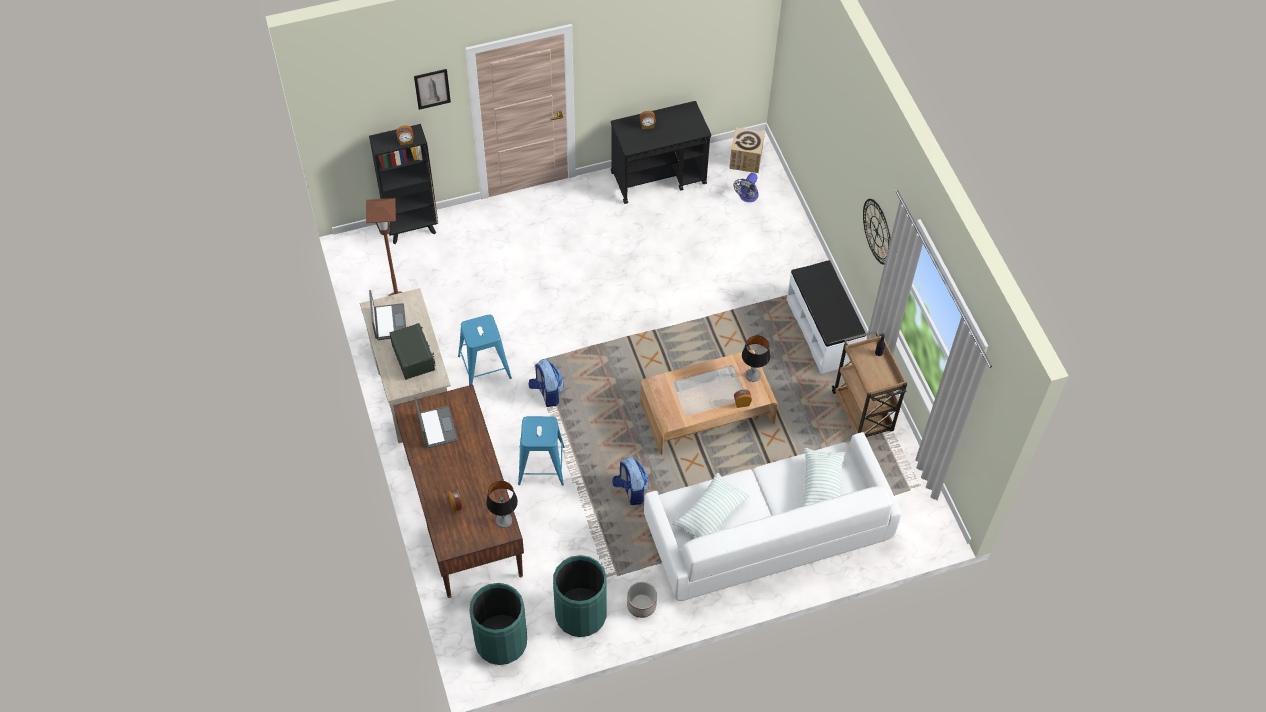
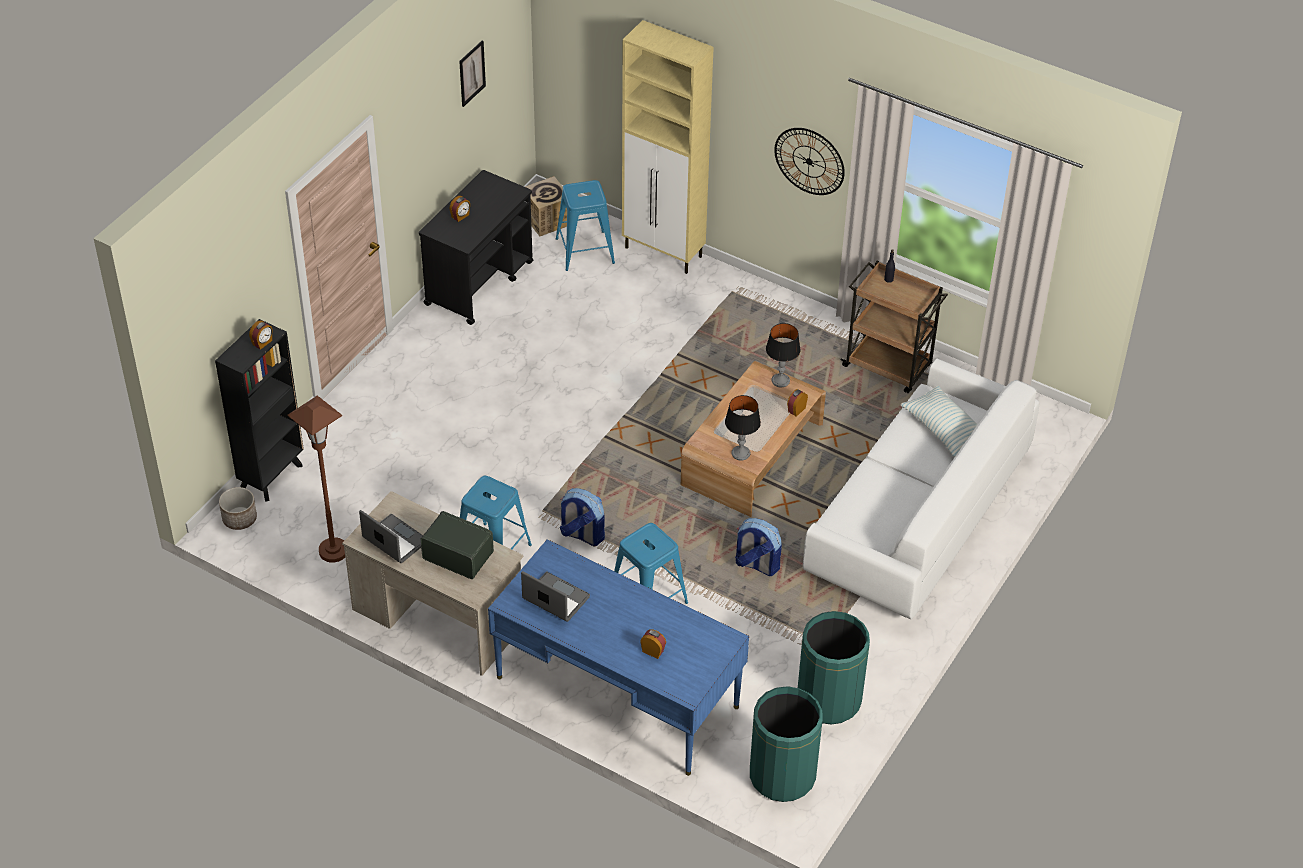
camera: 40 degrees left, 10 degrees down
brown desk [393,385,524,598] -> blue desk [488,539,749,776]
picture [414,69,451,110] -> picture moved to [459,40,486,107]
table lamp [486,481,518,528] -> table lamp moved to [725,395,761,461]
planter [627,582,657,618] -> planter moved to [219,487,257,530]
pillow [672,473,750,538] -> none
fan [734,173,759,202] -> blue stool [556,180,615,271]
white bench [787,260,866,374] -> none
none -> beige cabinet [622,20,714,274]

